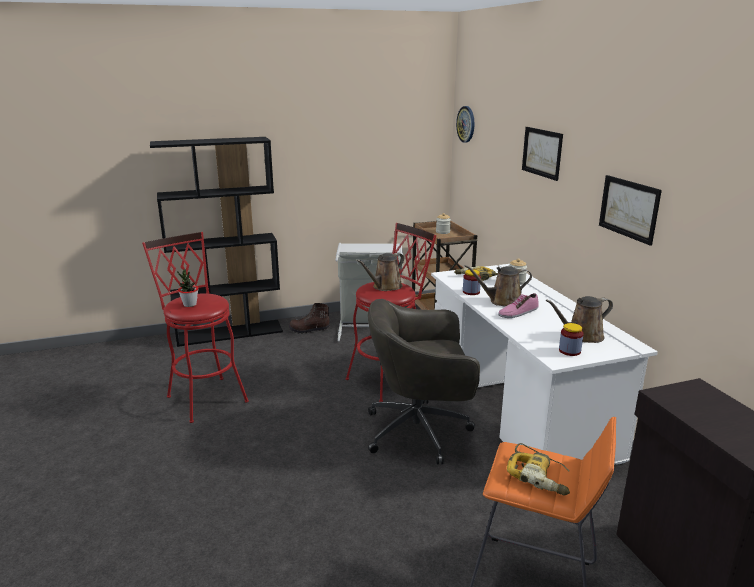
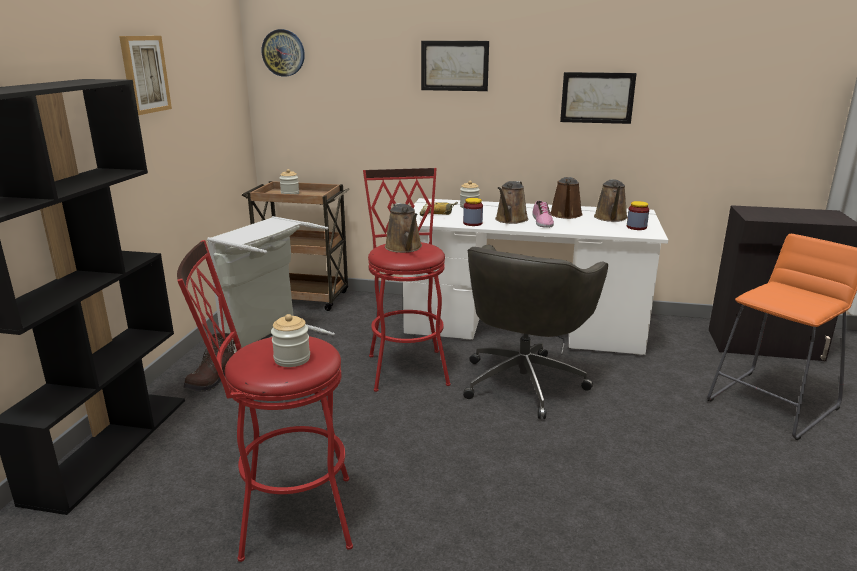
camera: 60 degrees left, 0 degrees up
potted plant [177,269,199,307] -> jar [271,314,310,367]
power drill [507,443,570,496] -> none
none -> picture [119,36,172,115]
none -> brown watering can [550,177,583,219]

